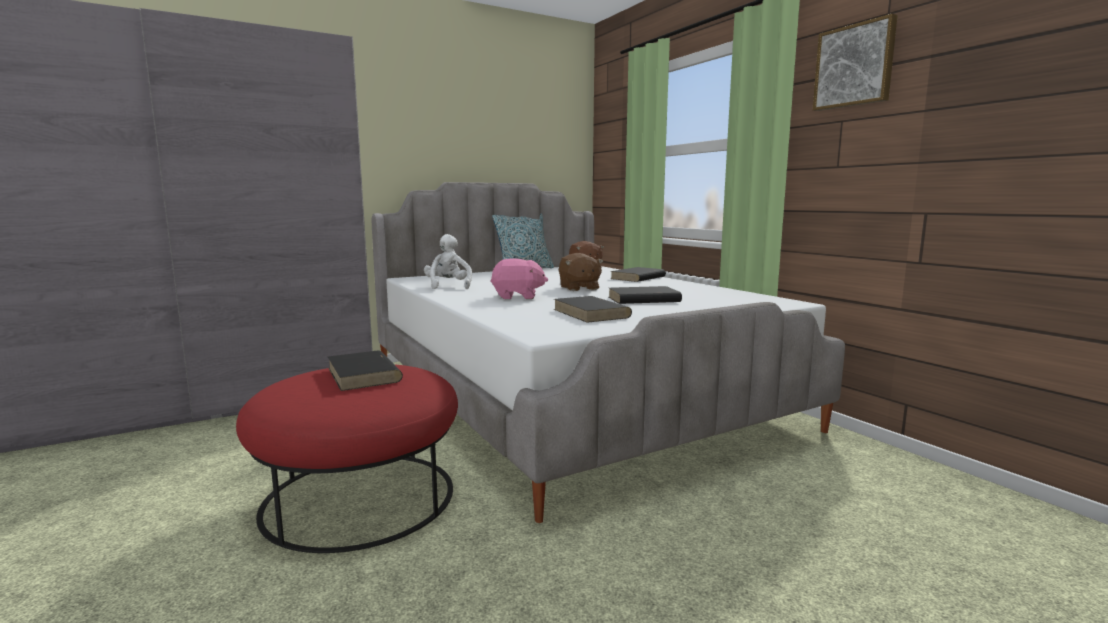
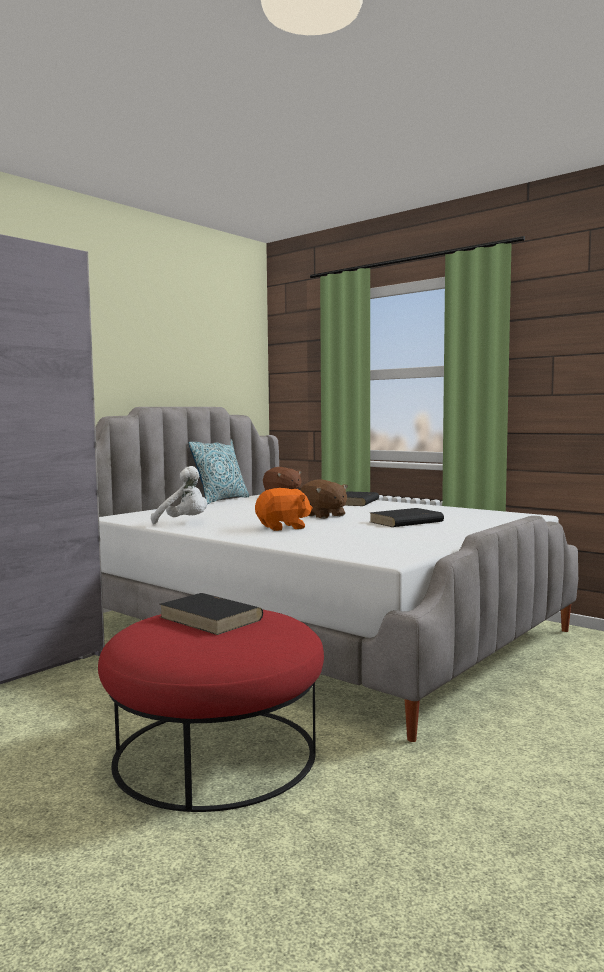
camera: 20 degrees left, 5 degrees down
white plush toy [424,234,472,290] -> white plush toy turned 150 degrees clockwise [151,466,207,524]
pink plush toy [490,258,548,299] -> orange plush toy [255,488,312,531]
black book [554,296,632,323] -> none
picture [813,14,898,111] -> none

